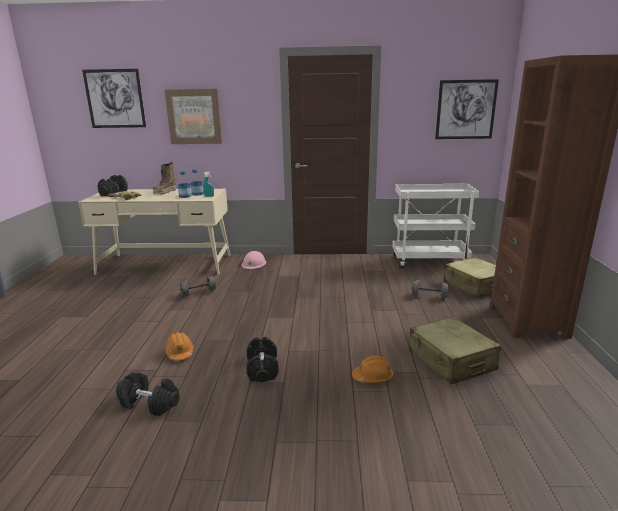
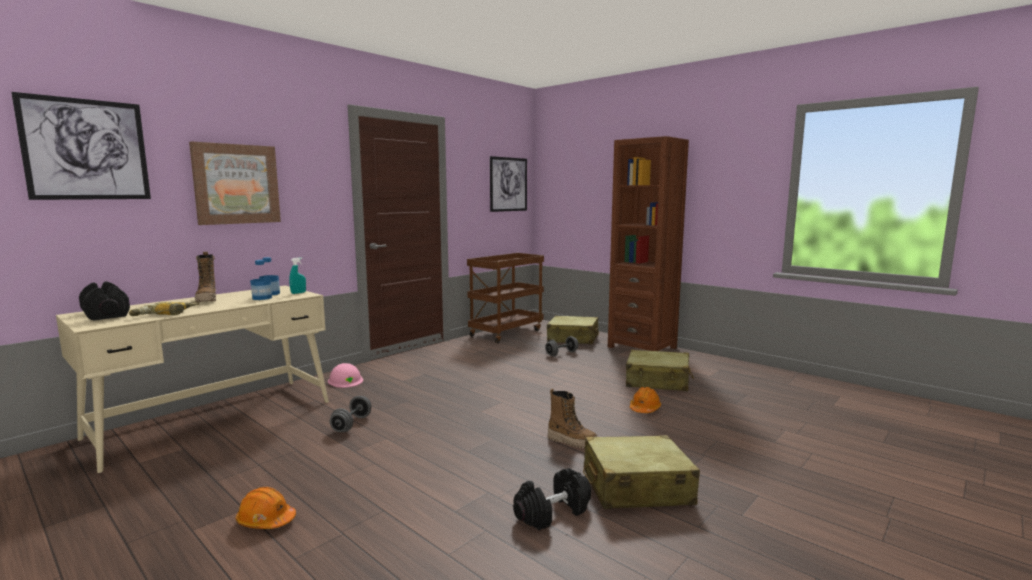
camera: 50 degrees left, 10 degrees down
orange hard hat [165,332,194,360] -> orange hard hat moved to [236,487,296,529]
black dumbbell [246,337,279,382] -> boot [548,388,597,448]
white cart [392,184,479,269] -> brown cart [467,253,544,343]
none -> beige suitcase [583,435,700,509]

